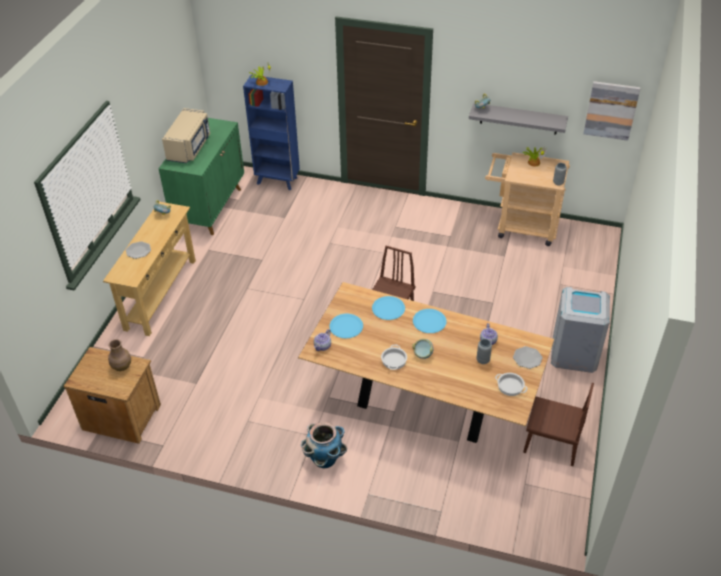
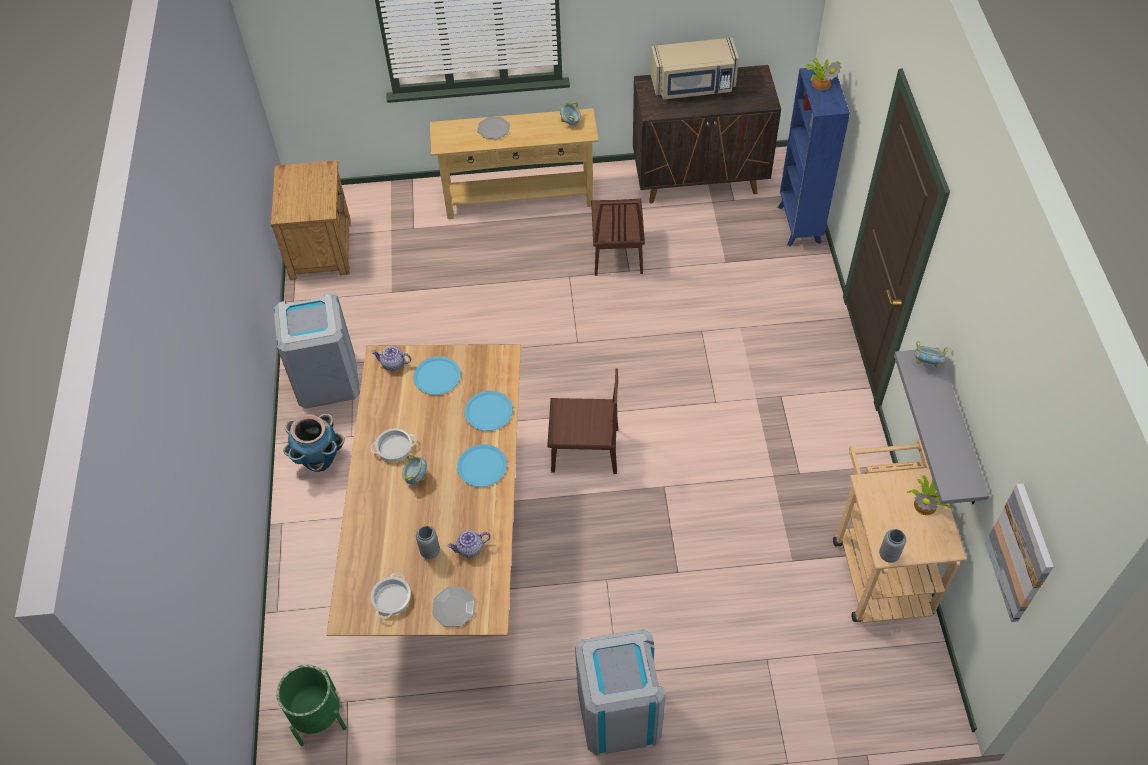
camera: 70 degrees right, 10 degrees up
brown vase [108,339,131,371] -> none
green cabinet [158,118,244,235] -> brown cabinet [633,65,781,204]
brown chair [523,383,594,466] -> brown chair moved to [591,198,645,276]
none -> grey trash can [273,293,360,409]
none -> green planter [276,665,347,746]

